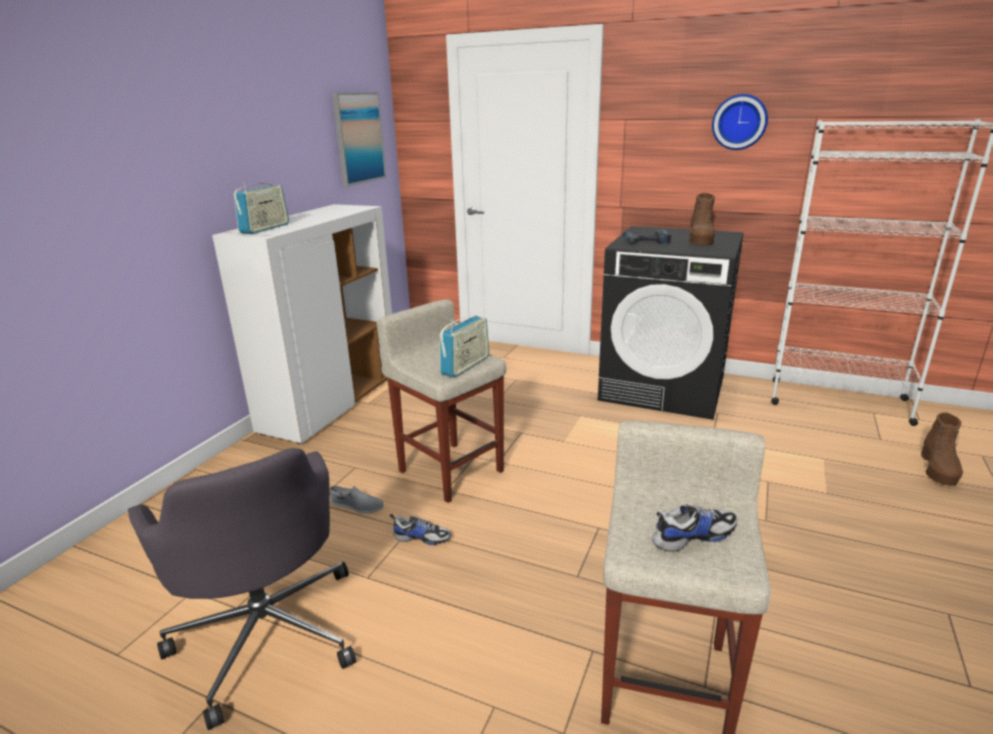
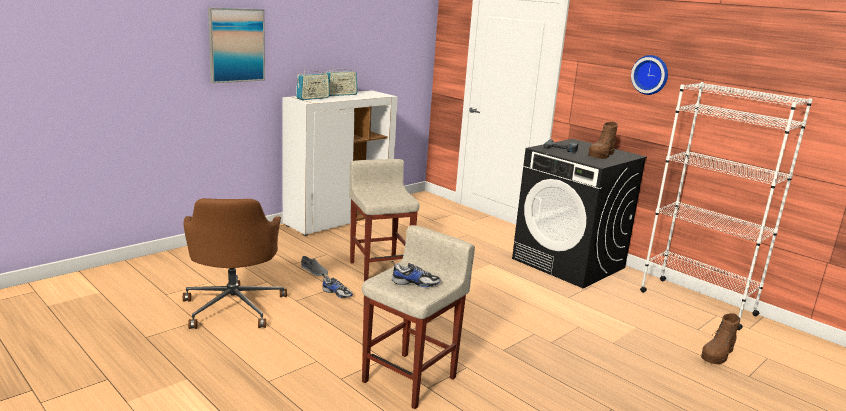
camera: 20 degrees right, 5 degrees down
grey office chair [128,448,356,730] -> brown office chair [183,198,287,329]
picture [332,92,386,186] -> picture moved to [208,7,265,83]
radio [440,316,489,378] -> radio moved to [326,66,357,96]

